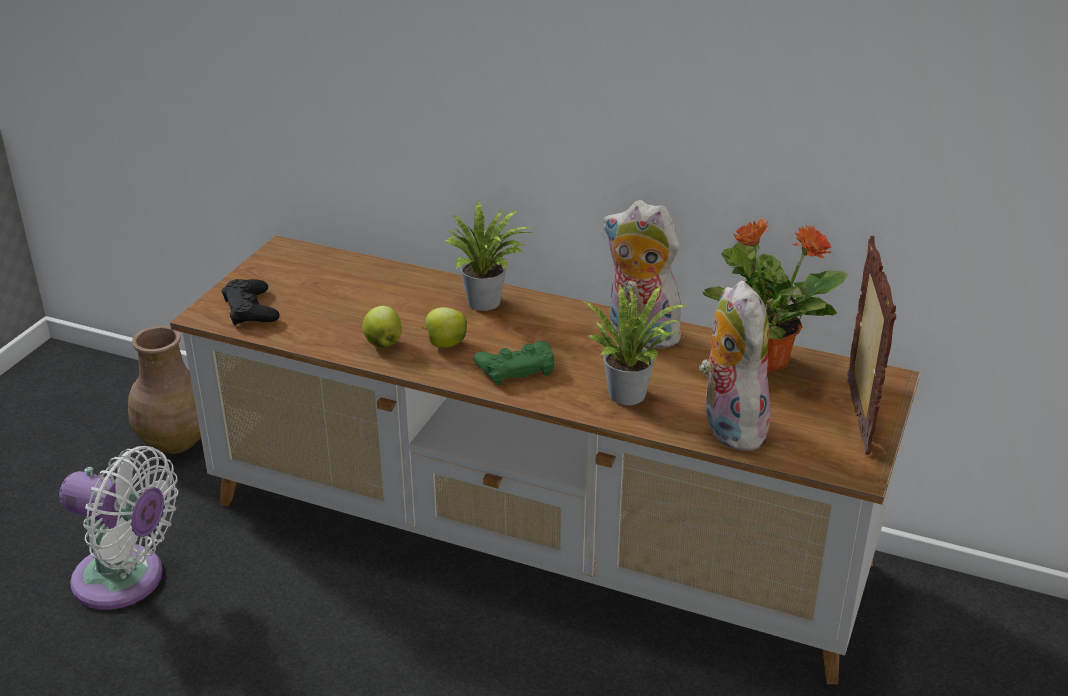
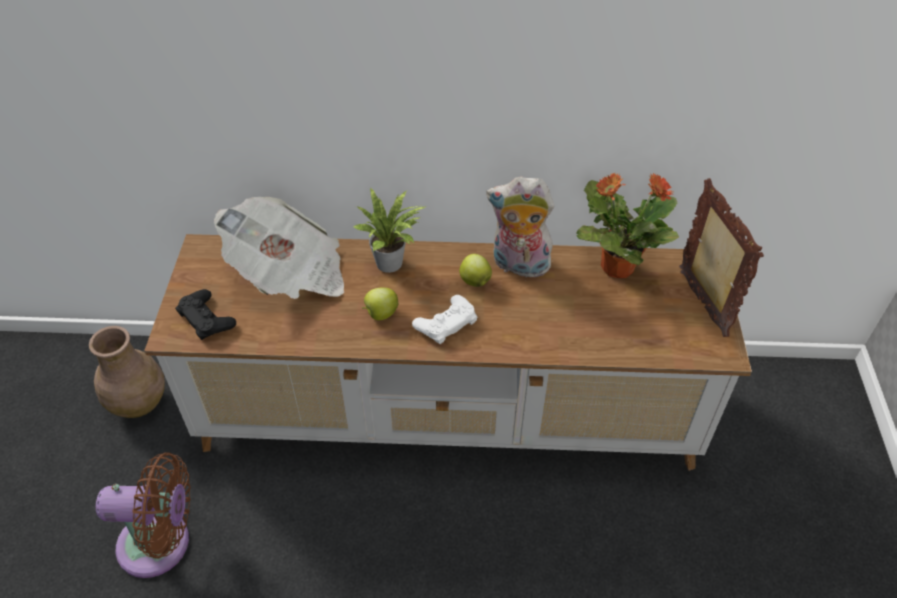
camera: 20 degrees left, 15 degrees up
white fan [59,446,178,610] -> brown fan [96,453,191,578]
apple [362,306,402,348] -> apple moved to [459,254,492,287]
green game controller [473,341,554,385] -> white game controller [412,295,478,344]
potted plant [582,284,688,405] -> none
plush toy [699,280,771,451] -> none
none -> newspaper [214,197,344,299]

